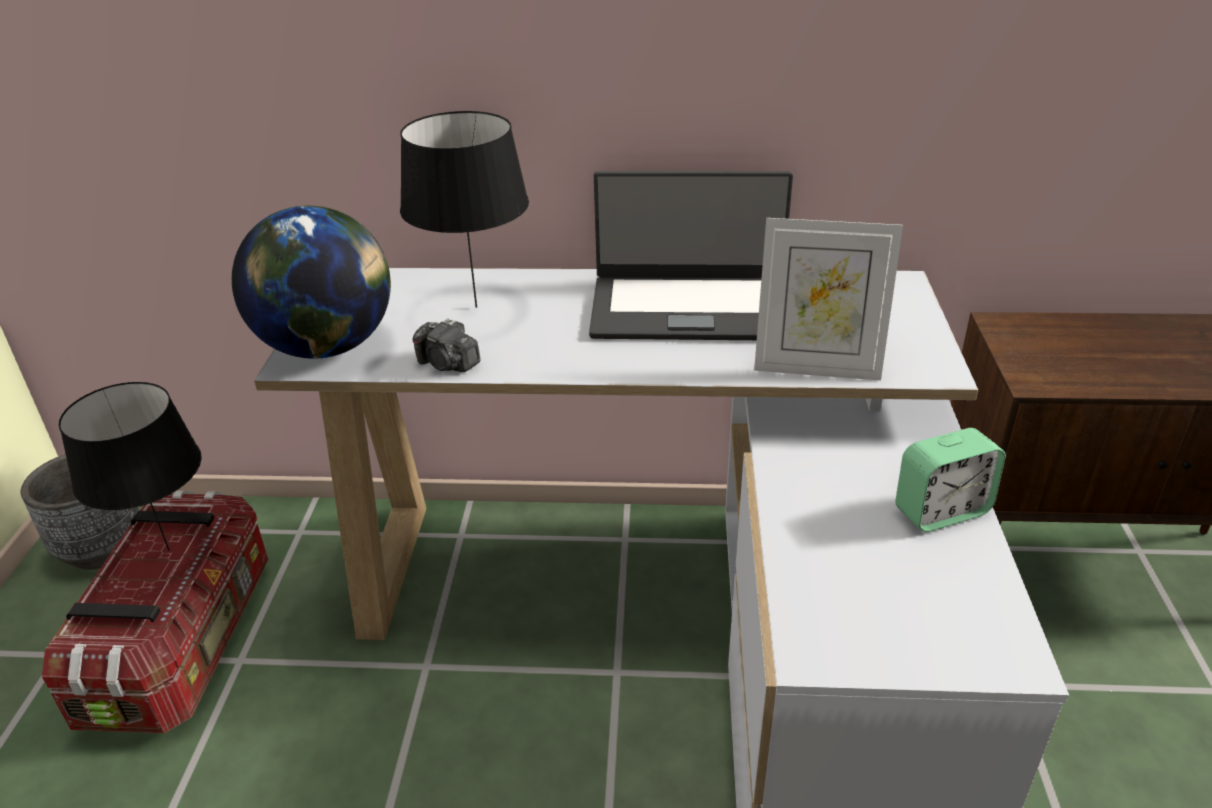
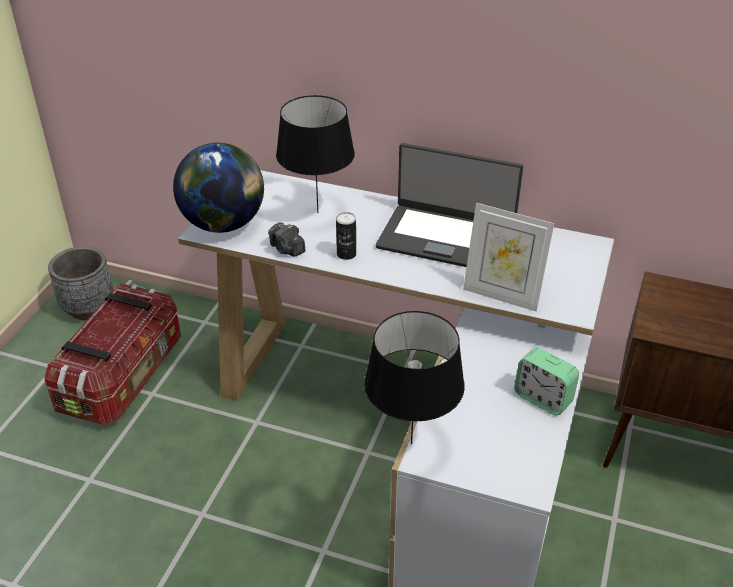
camera: 15 degrees right, 5 degrees up
black table lamp [59,382,202,551] -> black table lamp moved to [364,311,465,444]
alarm clock [895,428,1006,532] -> alarm clock turned 45 degrees clockwise [515,347,579,415]
none -> can [336,212,356,260]

